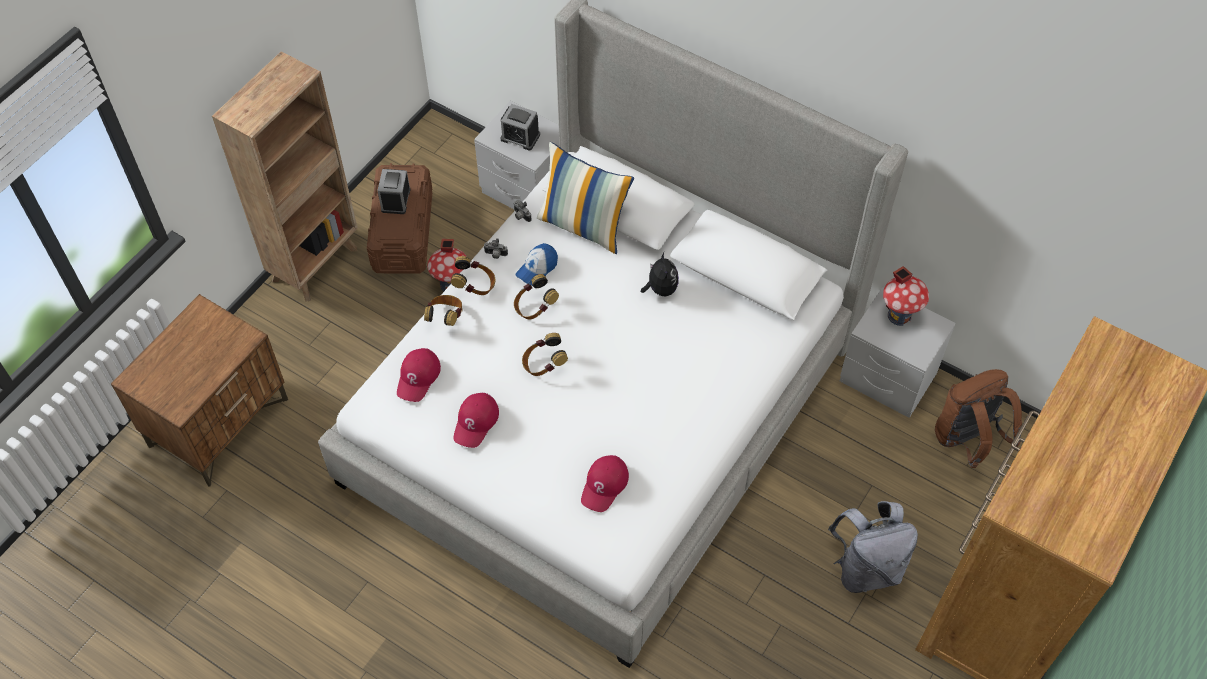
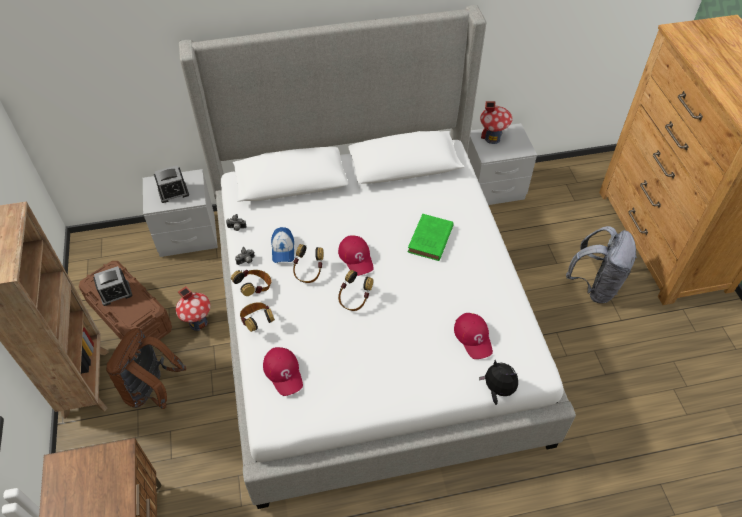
camera: 45 degrees left, 5 degrees down
alarm clock [377,169,411,214] -> alarm clock turned 75 degrees counterclockwise [93,266,132,306]
red cap [453,393,499,448] -> red cap moved to [338,235,374,276]
pillow [537,142,634,254] -> none
plush toy [641,252,679,296] -> plush toy moved to [479,360,518,405]
brown backpack [935,369,1022,468] -> brown backpack moved to [106,328,186,409]
none -> green book [408,214,454,261]

